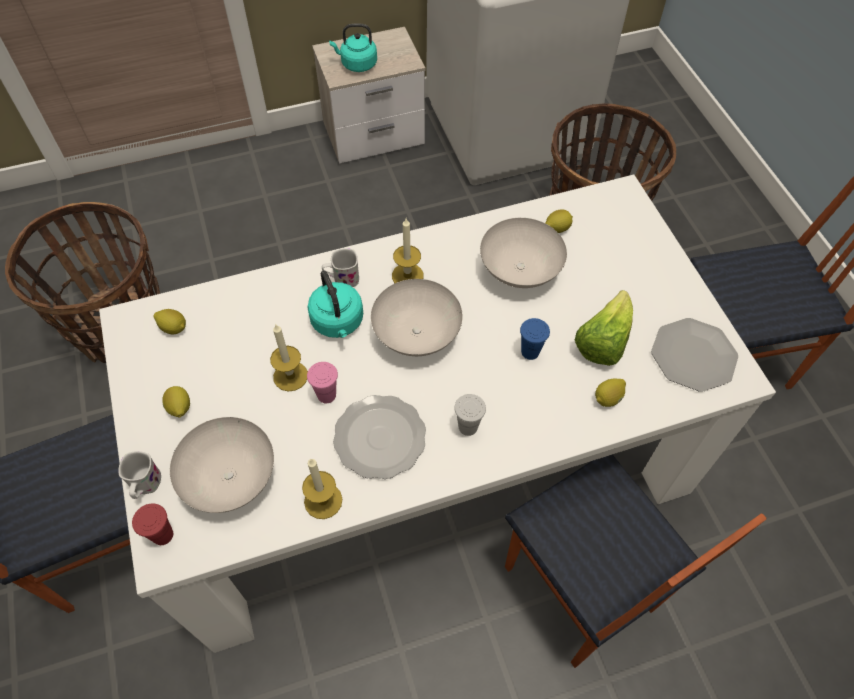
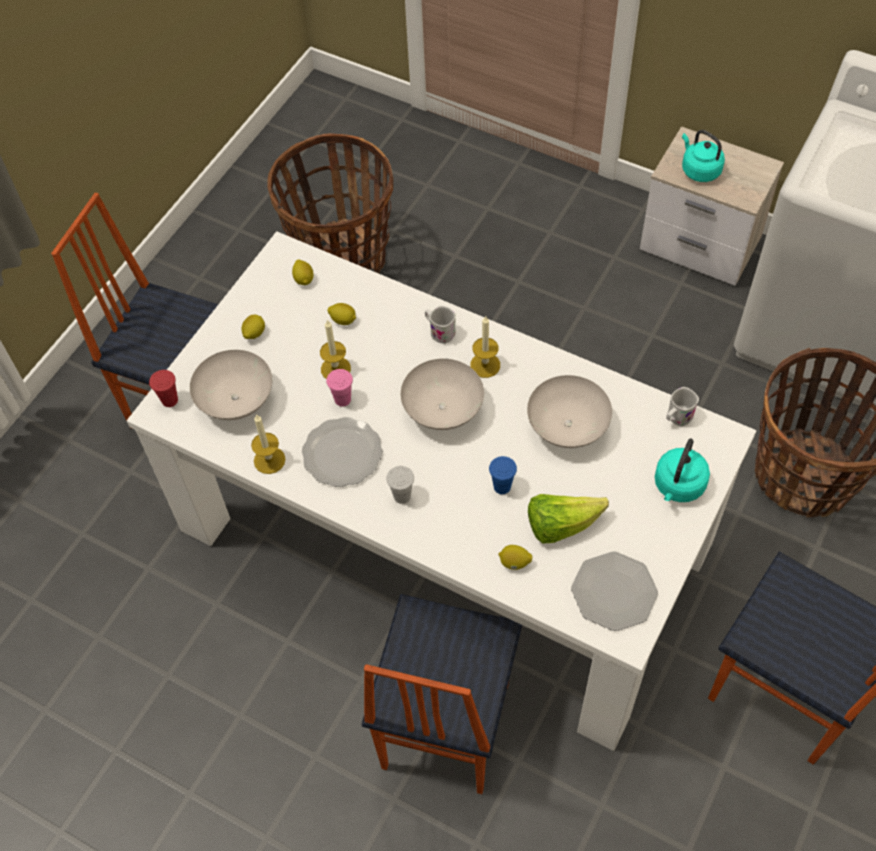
camera: 50 degrees right, 0 degrees up
white mug [119,451,161,499] -> white mug moved to [666,387,699,426]
turquoise kettle [307,271,363,338] -> turquoise kettle moved to [655,439,710,502]
lemon [545,209,573,233] -> lemon moved to [327,303,356,325]

